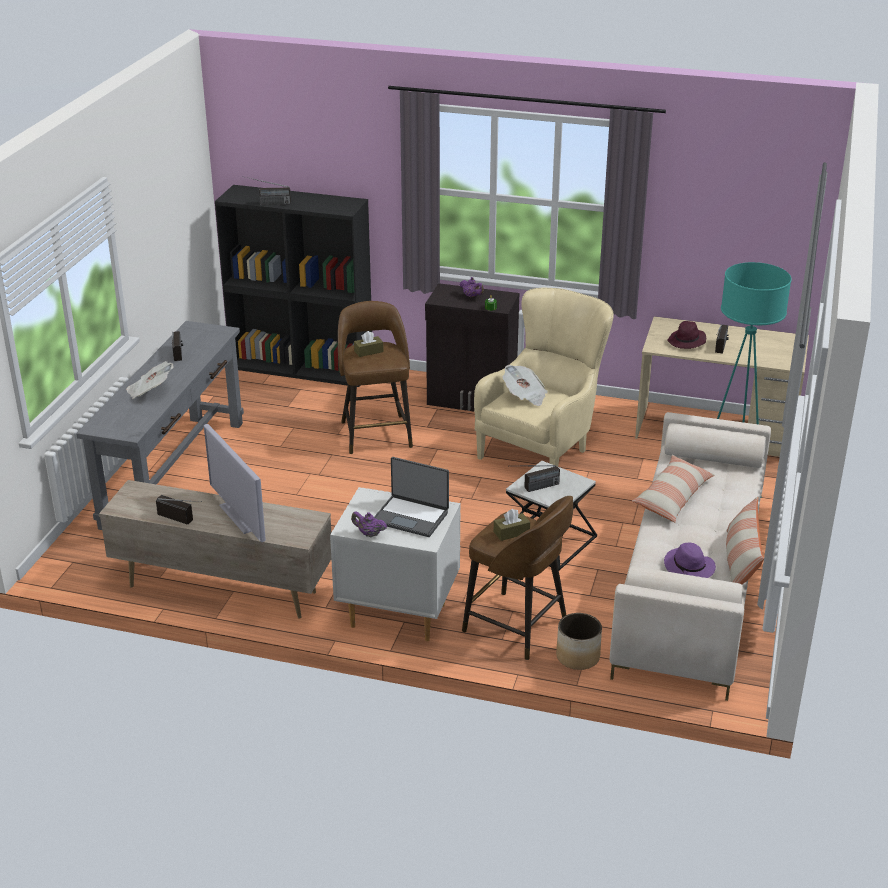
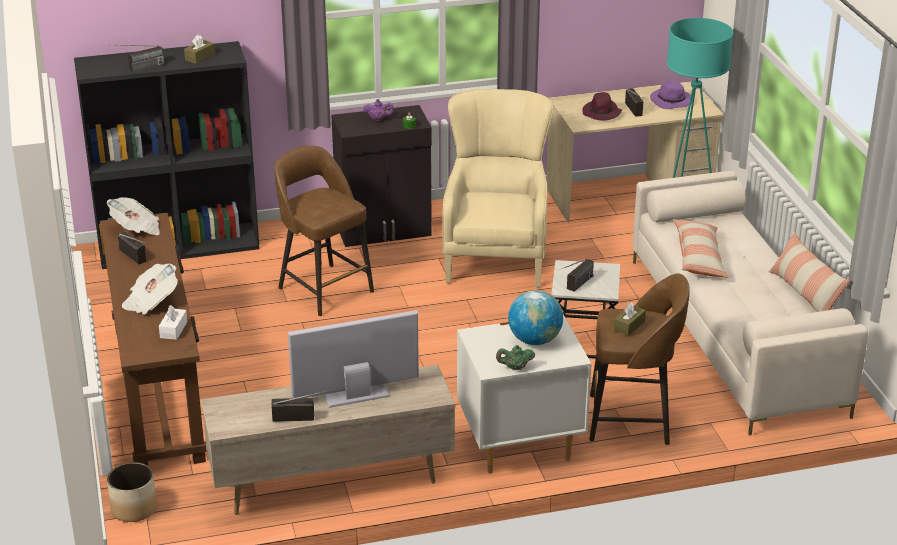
camera: 30 degrees left, 0 degrees up
grey console table [76,321,244,530] -> brown console table [100,213,207,465]
television [204,424,266,542] -> television turned 135 degrees clockwise [288,310,419,408]
purple teapot [351,511,387,537] -> green teapot [496,345,535,370]
brown tissue box [354,331,384,357] -> brown tissue box moved to [184,35,215,64]
laptop [374,457,449,537] -> globe [508,290,563,345]
newspaper [503,365,548,406] -> newspaper moved to [107,197,160,235]
planter [556,613,602,670] -> planter moved to [107,462,157,522]
purple hat [664,543,716,578] -> purple hat moved to [650,81,692,109]
none -> white tissue box [159,305,188,340]

